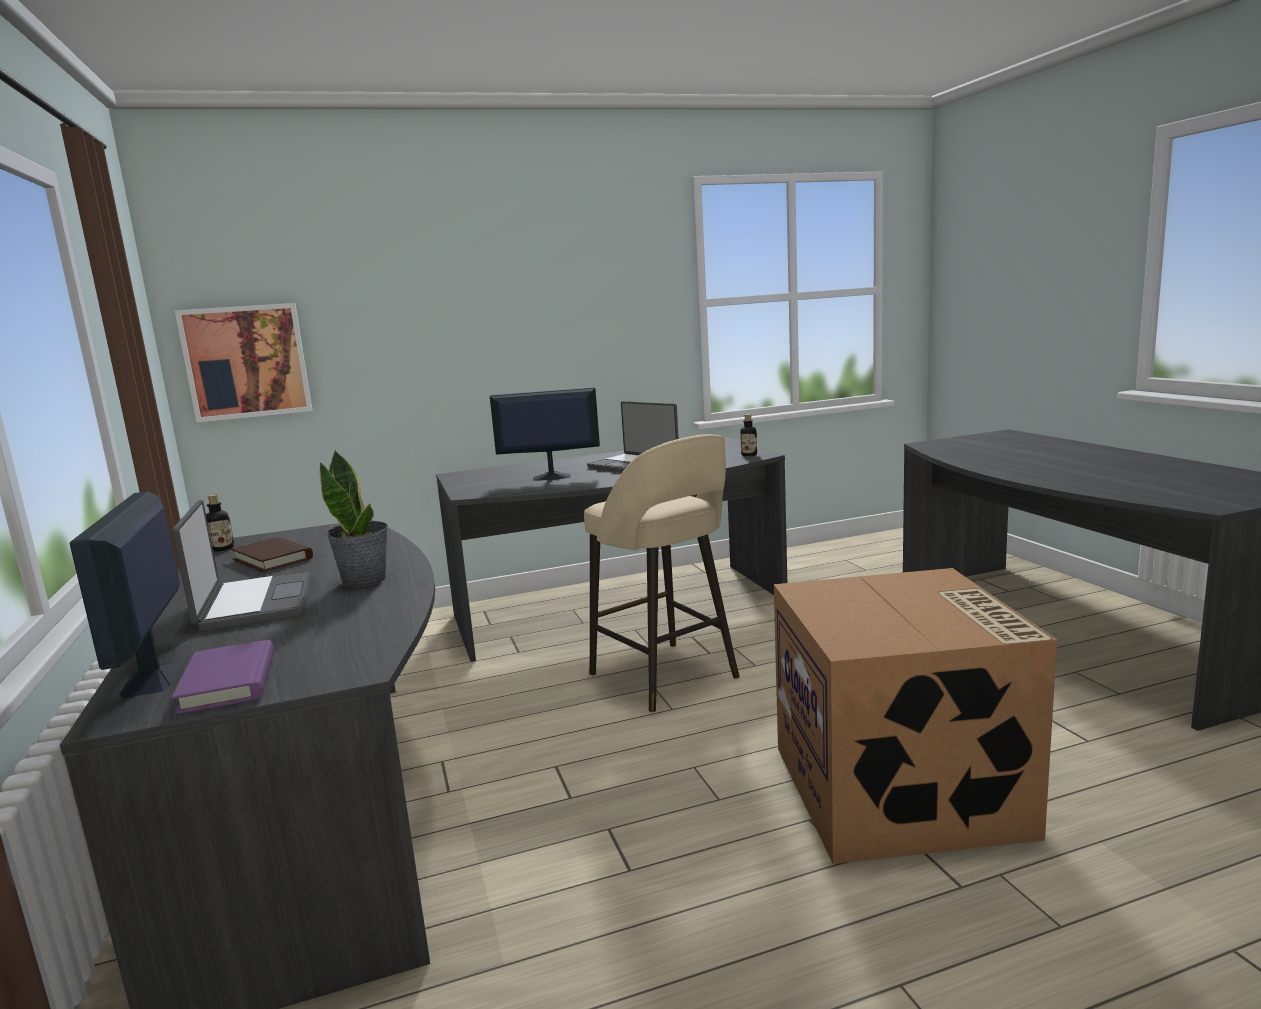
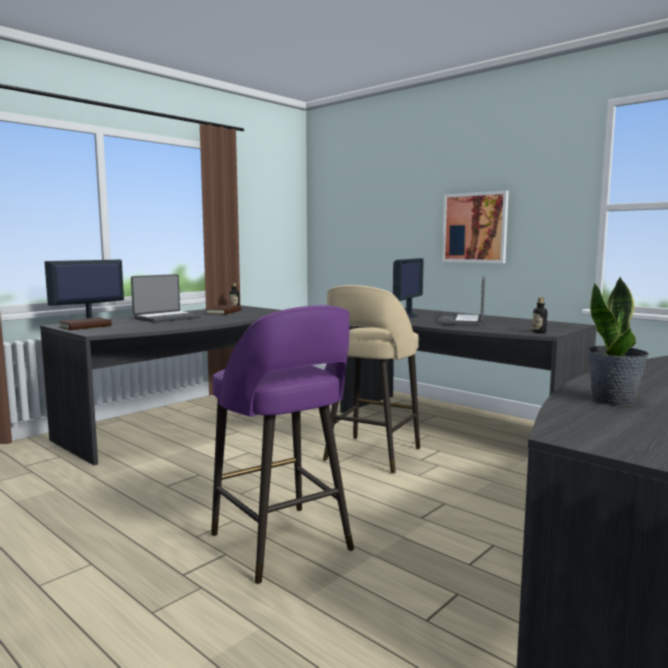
camera: 60 degrees right, 5 degrees down
purple book [172,640,274,714] -> brown book [59,317,112,330]
picture [175,303,312,423] -> picture moved to [442,190,509,263]
potted plant [319,450,388,588] -> potted plant moved to [587,276,649,405]
monitor [490,387,600,481] -> monitor turned 60 degrees clockwise [393,258,424,318]
cardboard box [774,568,1057,864] -> purple stool [211,305,354,584]

